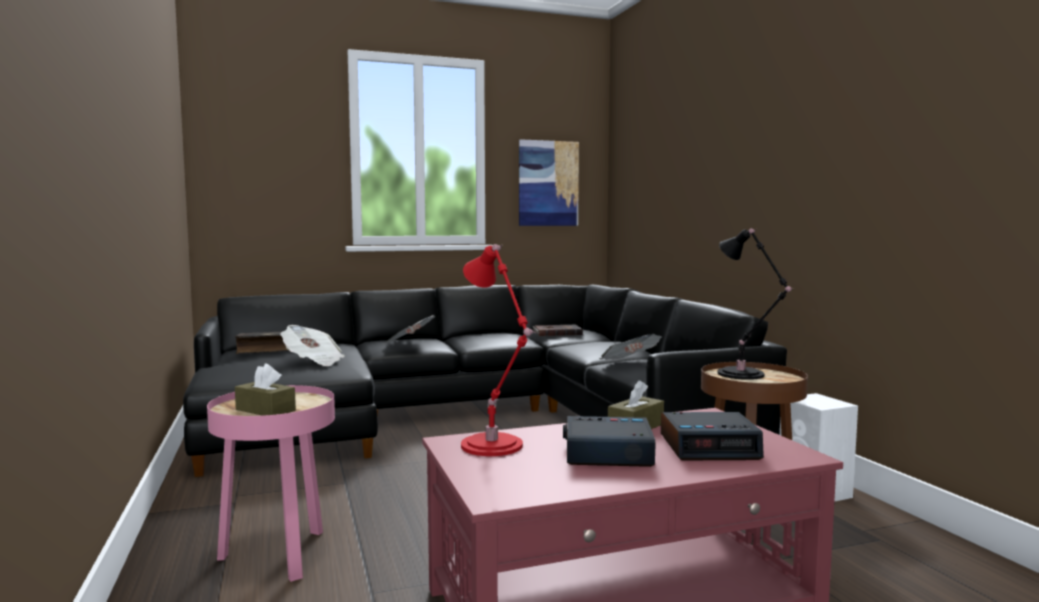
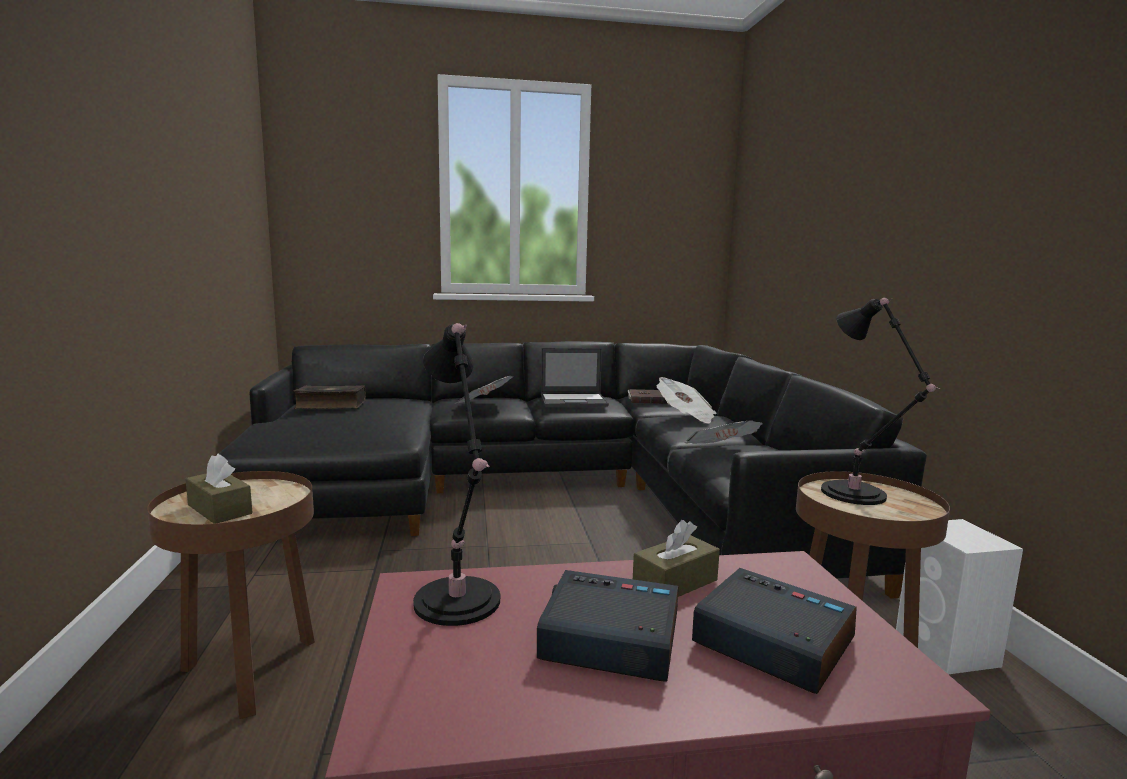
camera: 10 degrees right, 5 degrees up
pink side table [207,385,335,582] -> brown side table [147,471,315,719]
newspaper [280,325,345,366] -> newspaper moved to [657,377,717,424]
red table lamp [461,244,536,456] -> black table lamp [413,323,500,626]
picture [519,139,579,226] -> none
alarm clock [661,412,764,461] -> alarm clock turned 150 degrees counterclockwise [692,568,857,694]
none -> laptop [541,348,609,407]

